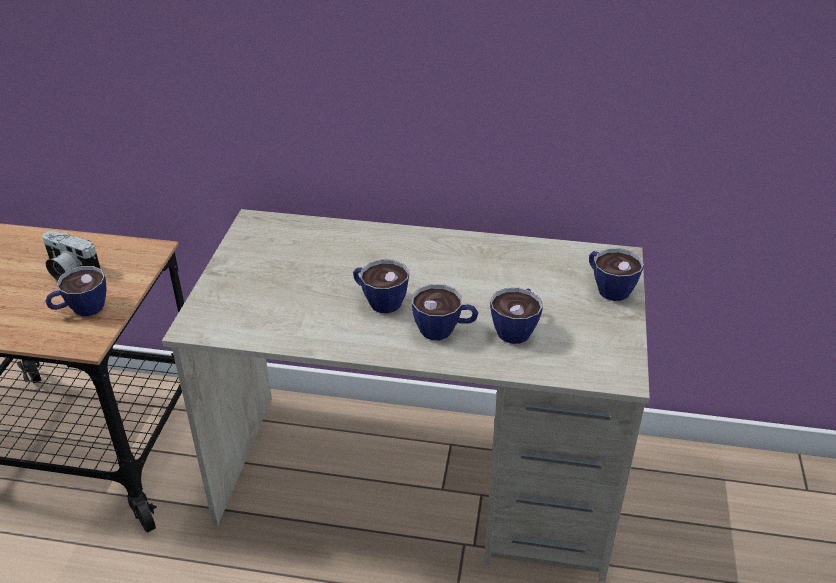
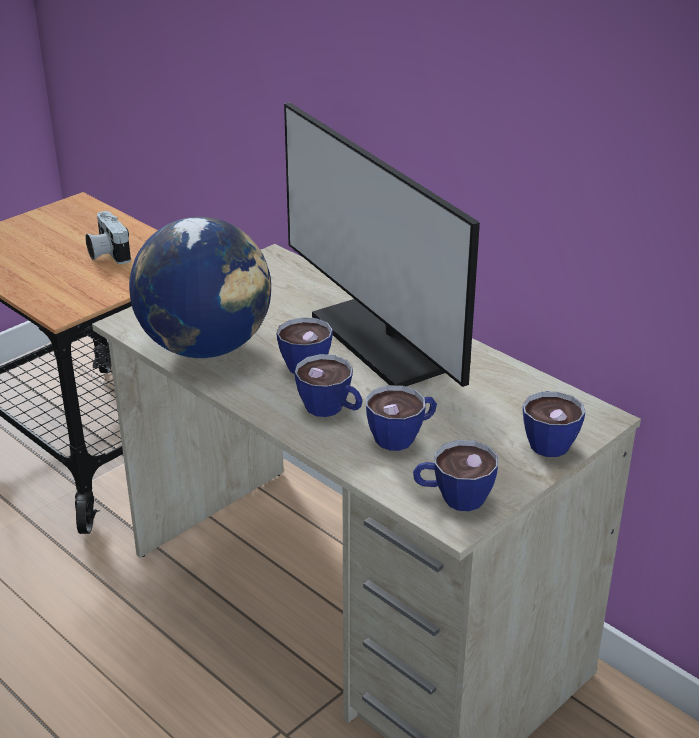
camera: 35 degrees right, 5 degrees down
cup [45,266,107,316] -> cup moved to [413,440,498,511]
none -> globe [129,217,271,358]
none -> monitor [284,102,480,387]

